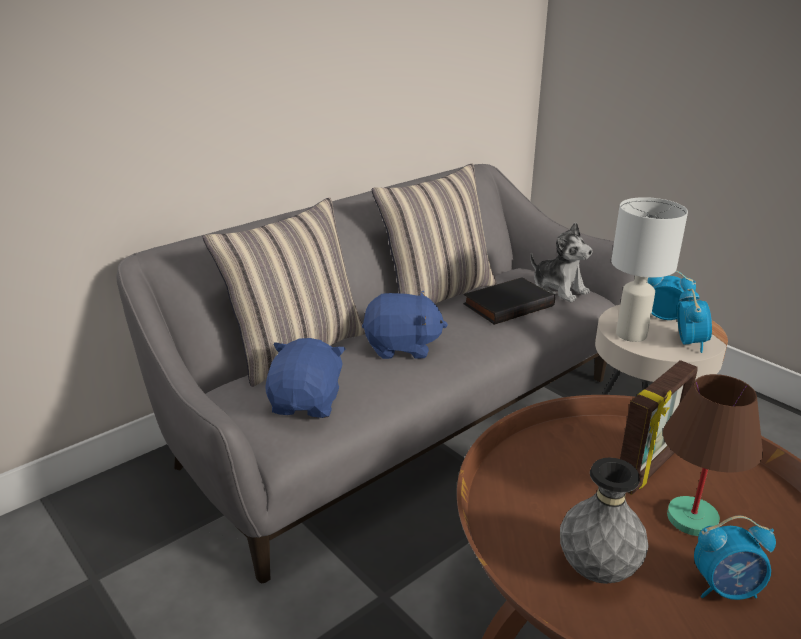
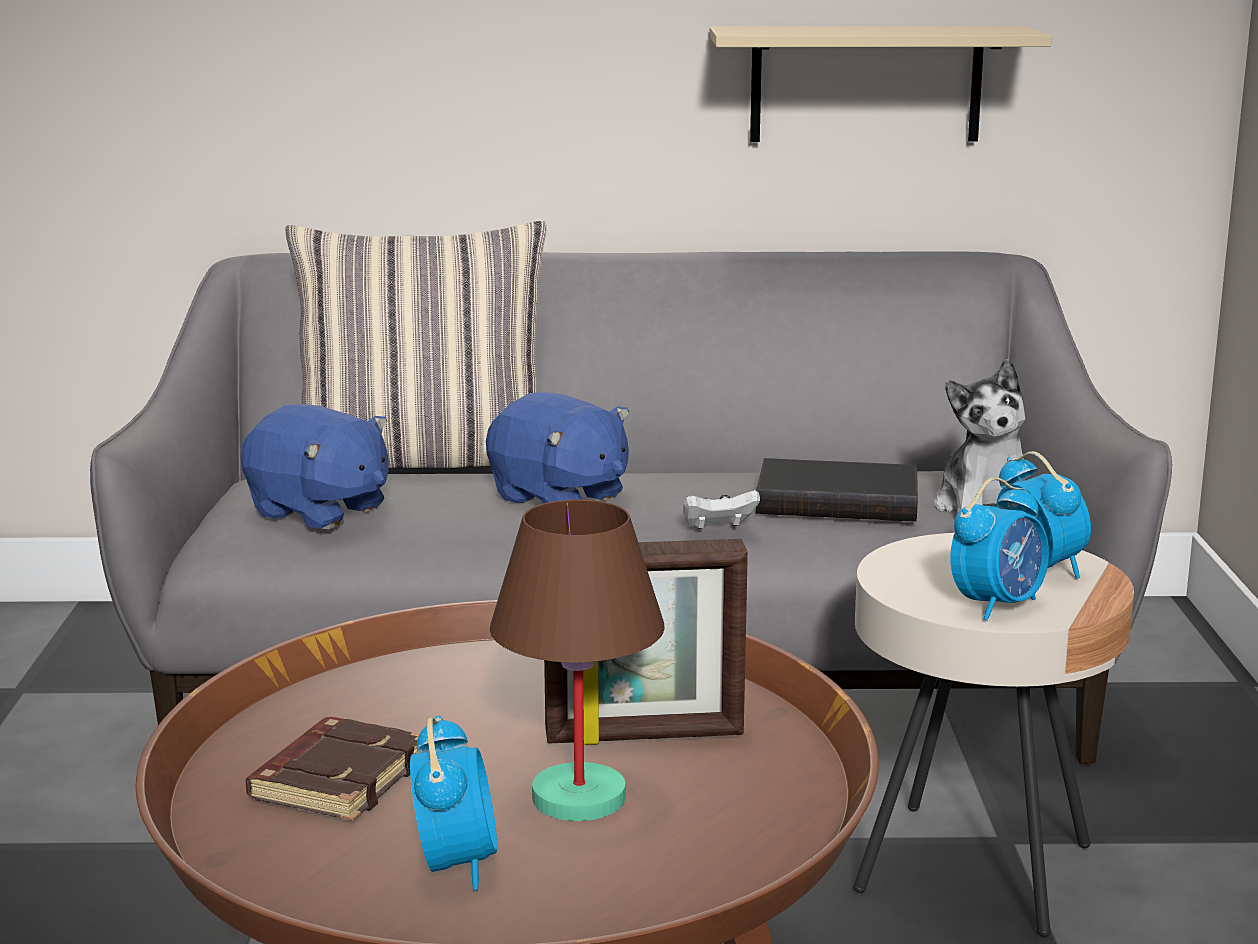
camera: 40 degrees right, 10 degrees down
blue plush toy [265,338,346,418] -> blue plush toy turned 75 degrees clockwise [240,404,389,529]
pillow [372,163,497,304] -> none
grey vase [560,457,649,584] -> brown book [245,717,420,821]
white table lamp [611,197,688,342] -> none
alarm clock [694,516,776,600] -> alarm clock turned 135 degrees counterclockwise [410,716,497,891]
none -> white game controller [683,490,760,529]
none -> beige shelf [710,26,1052,142]

